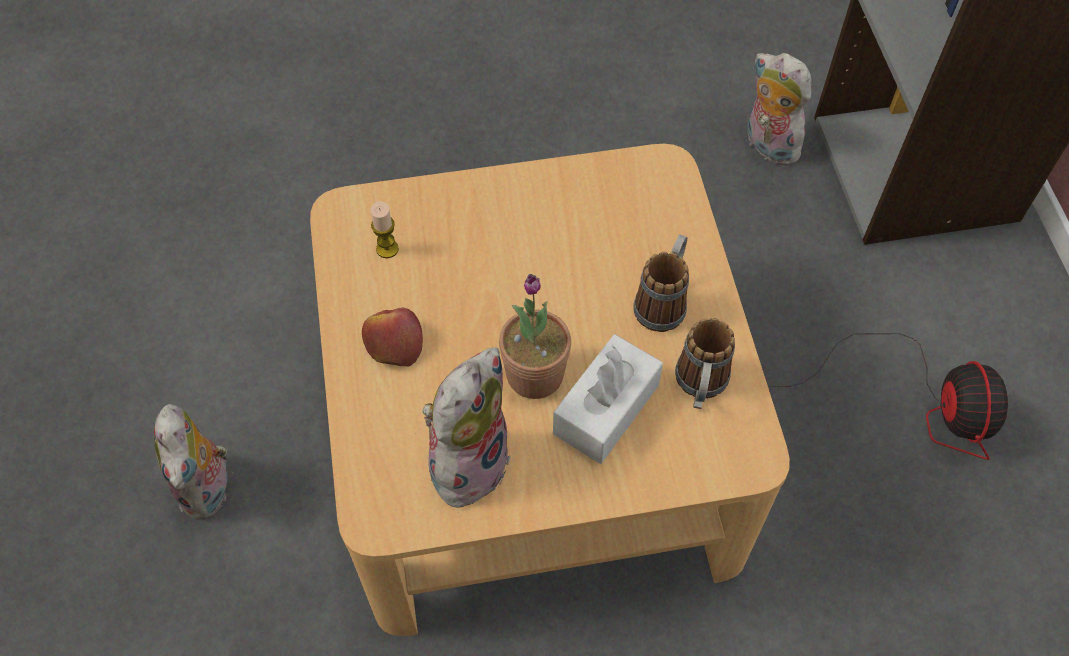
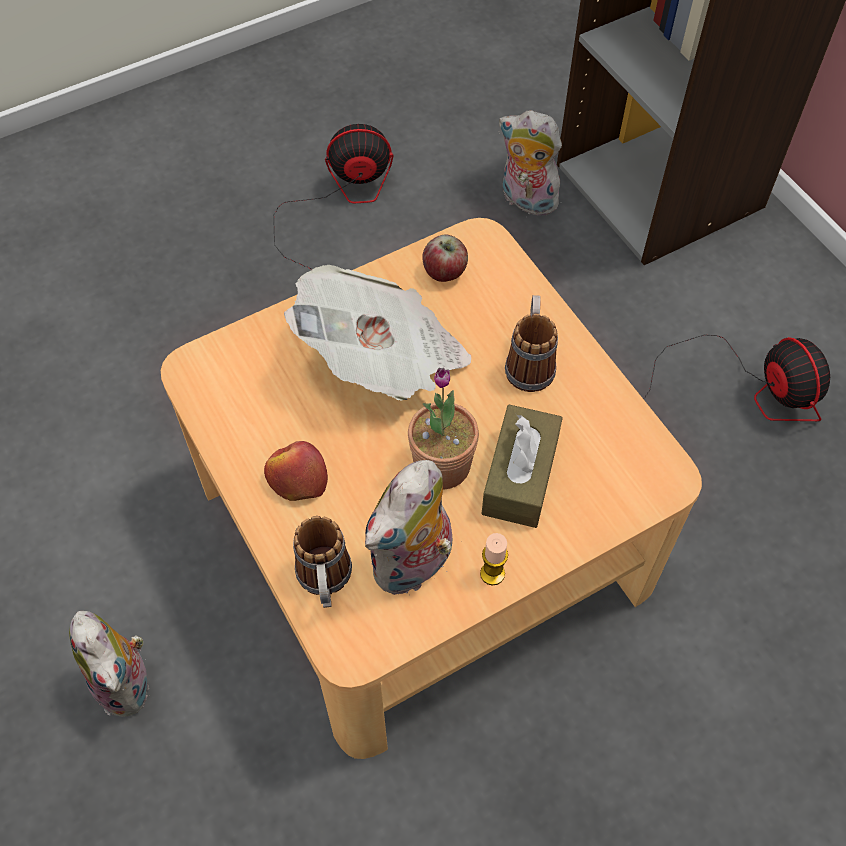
camera: 20 degrees left, 0 degrees up
candle [370,201,399,258] -> candle moved to [480,533,508,585]
plush toy [422,347,511,510] -> plush toy turned 150 degrees counterclockwise [365,460,452,595]
white tissue box [553,334,663,464] -> brown tissue box [482,404,563,528]
mug [675,318,735,409] -> mug moved to [293,516,352,608]
none -> fan [273,124,394,269]
none -> newspaper [284,265,471,400]
none -> apple [422,234,468,282]

